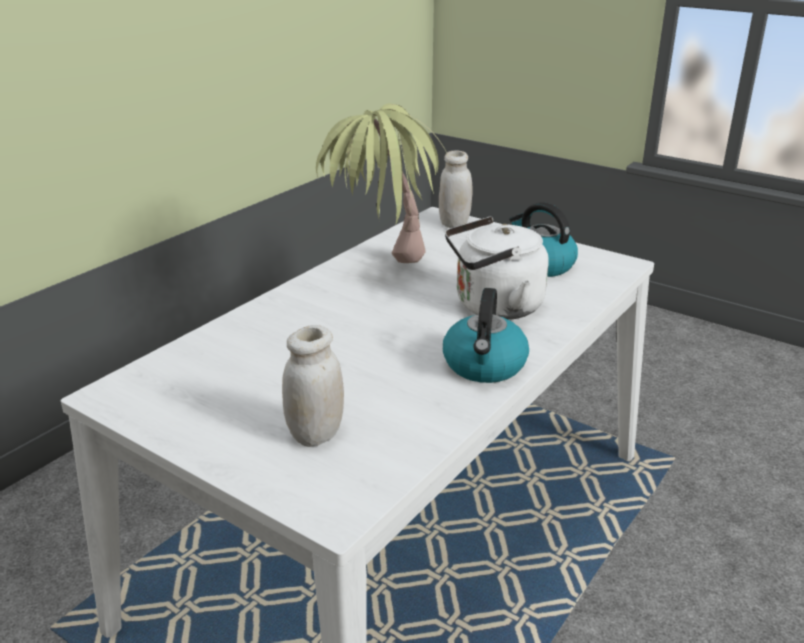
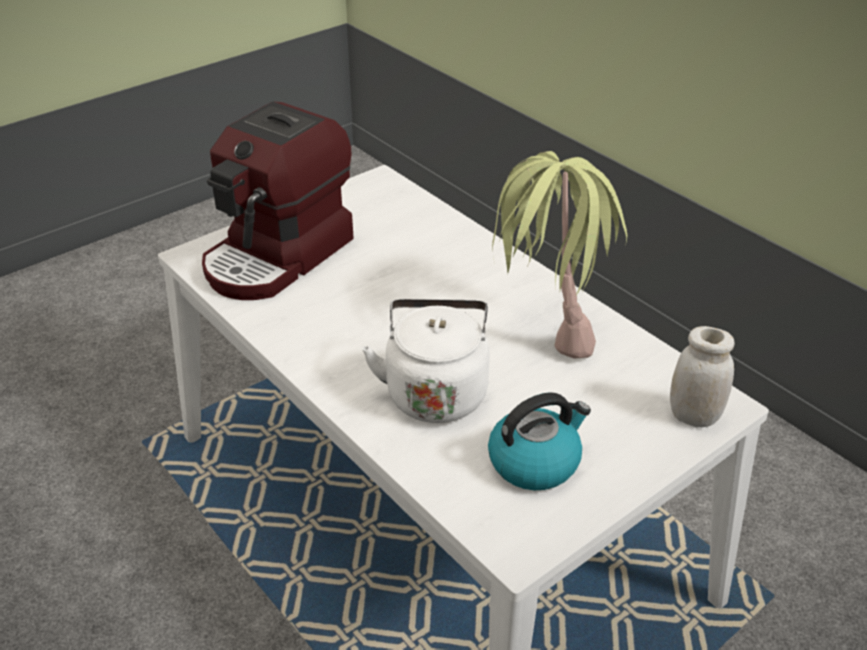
camera: 105 degrees right, 10 degrees up
white jar [282,325,344,447] -> coffee machine [202,102,354,300]
kettle [443,288,529,383] -> none

